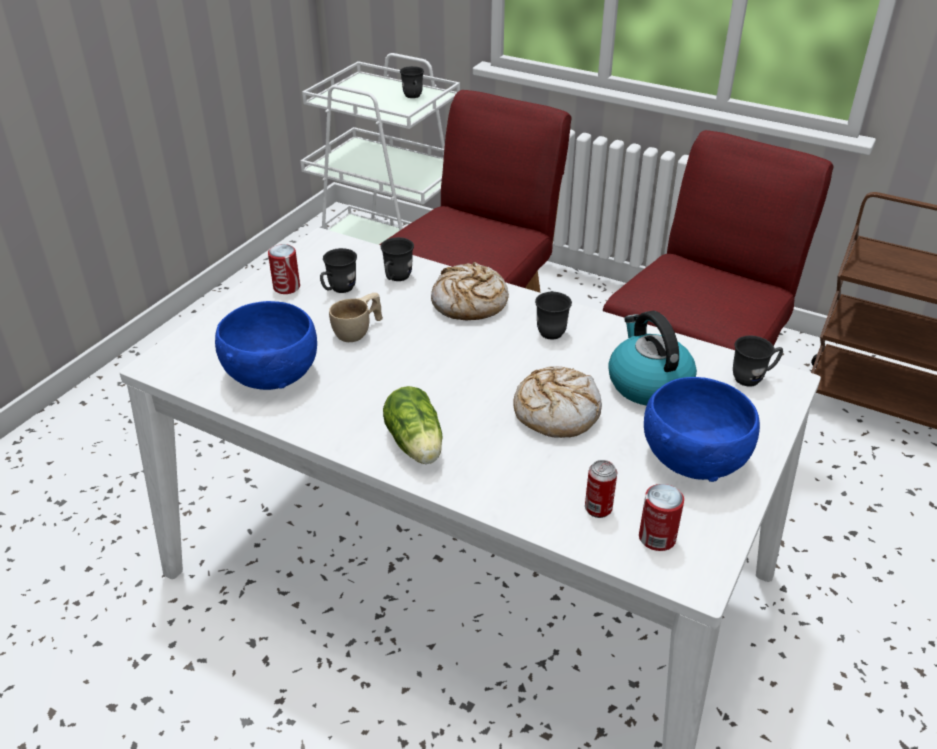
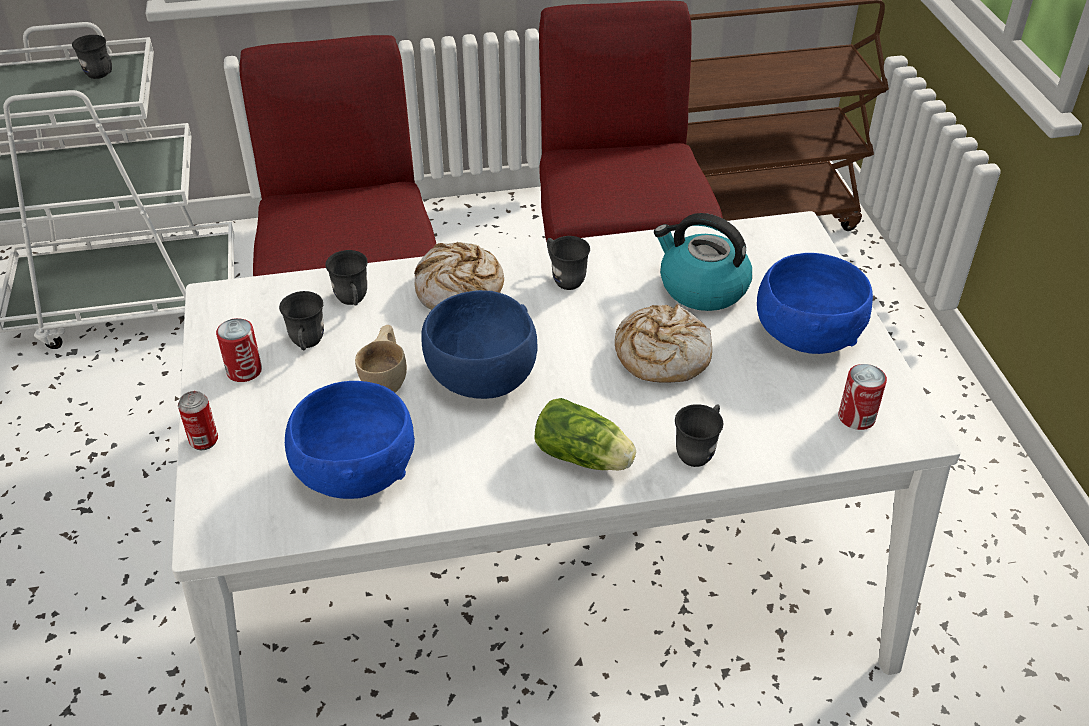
camera: 40 degrees left, 5 degrees up
can [585,460,618,518] -> can moved to [178,391,218,450]
grey mug [733,335,783,387] -> grey mug moved to [675,404,724,467]
none -> blue bowl [421,290,537,399]

